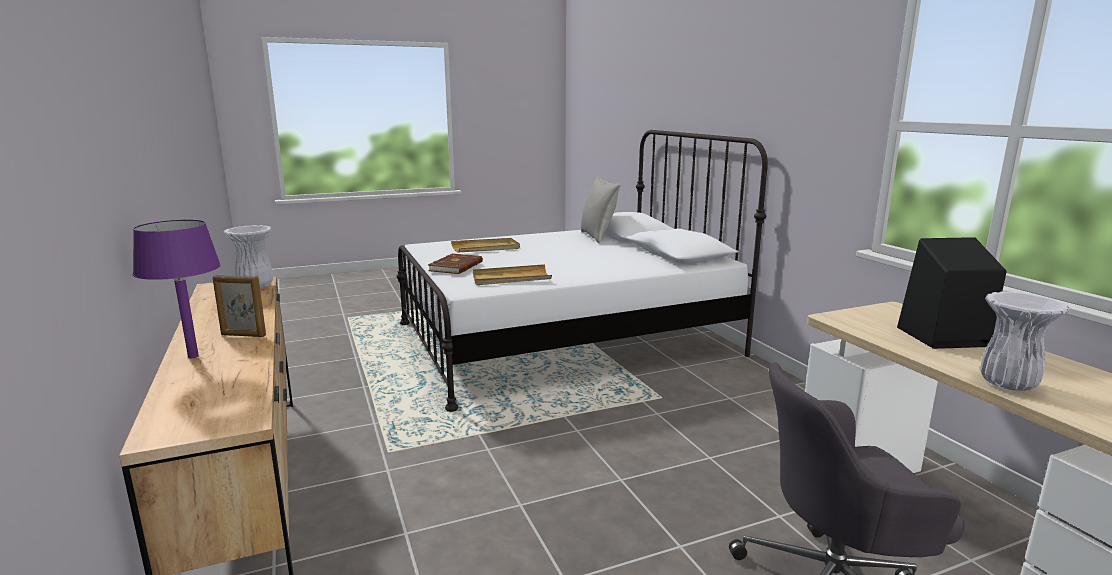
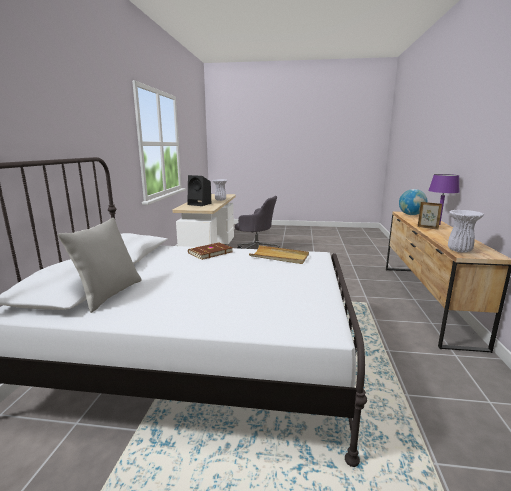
camera: 150 degrees left, 0 degrees up
brown book [428,253,483,274] -> brown book moved to [188,243,233,260]
beige tray [451,238,520,253] -> none
none -> globe [399,189,428,215]

